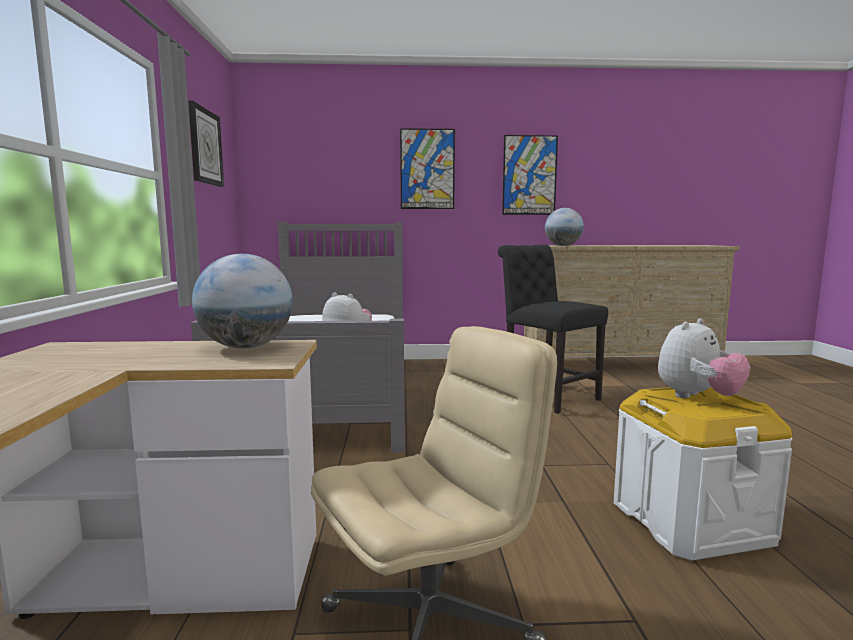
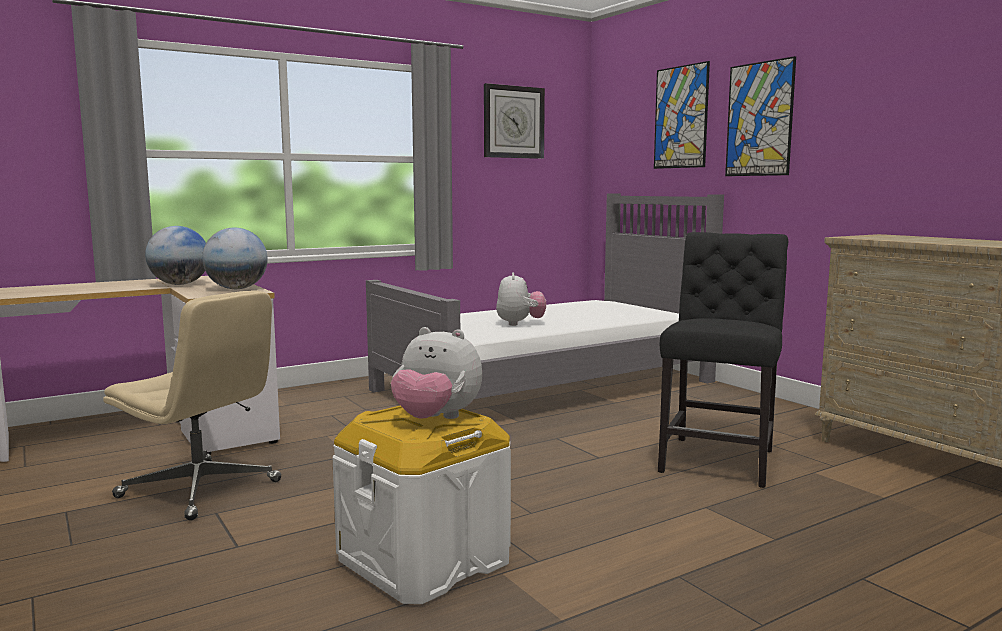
camera: 60 degrees right, 0 degrees up
picture [502,135,558,215] -> picture moved to [654,61,710,169]
globe [545,208,584,246] -> globe moved to [145,226,206,285]

